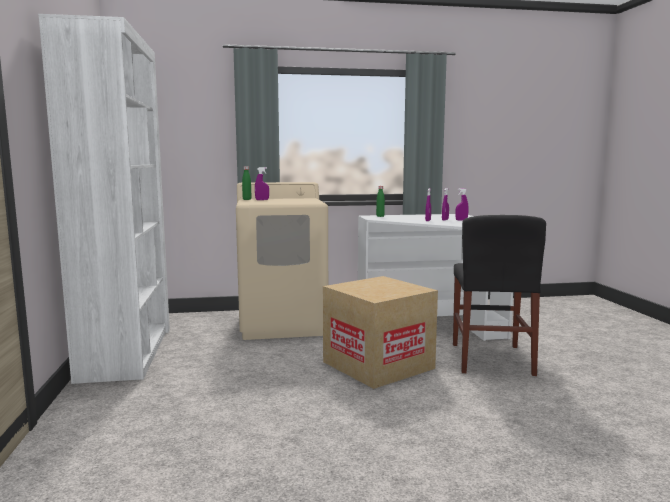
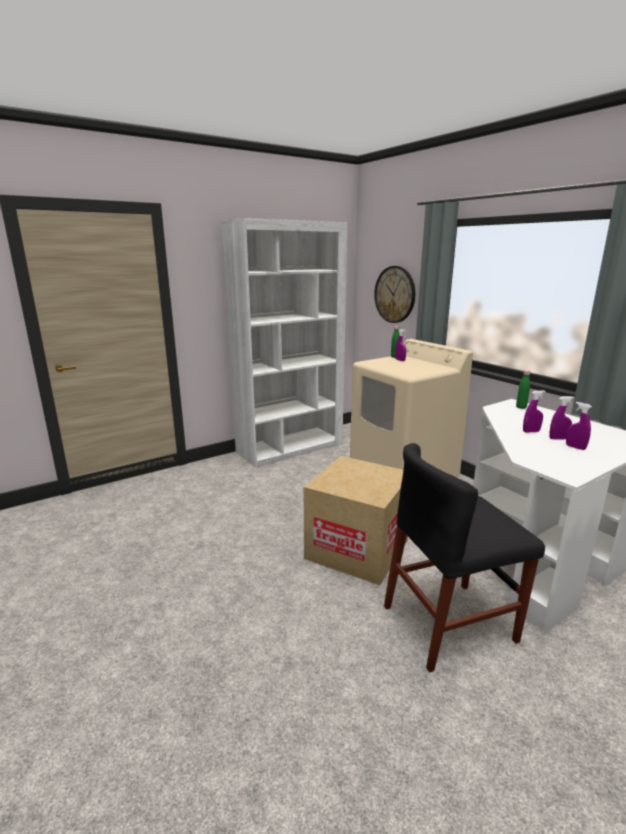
camera: 65 degrees right, 10 degrees up
none -> wall clock [374,266,415,323]

